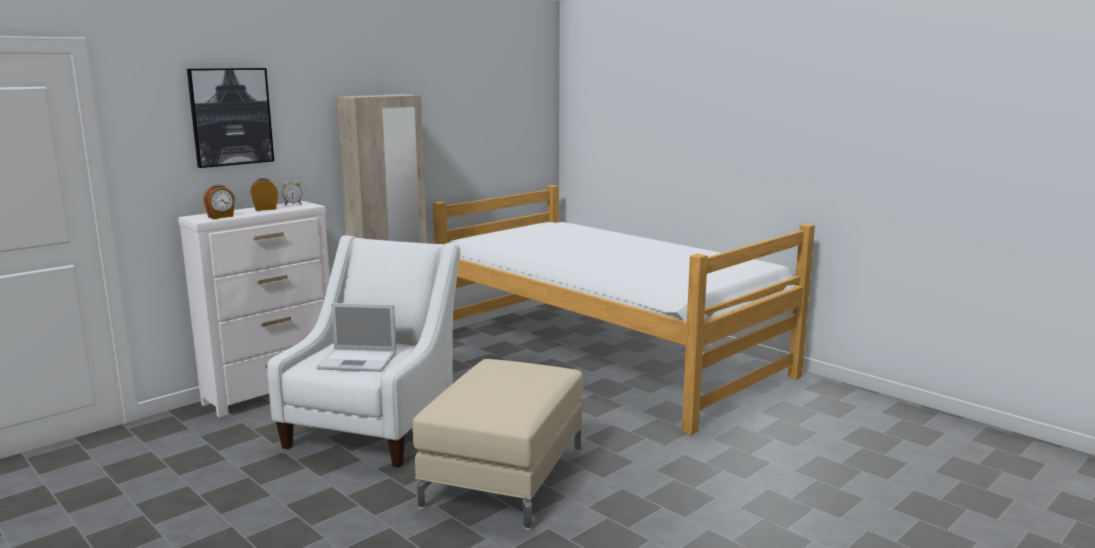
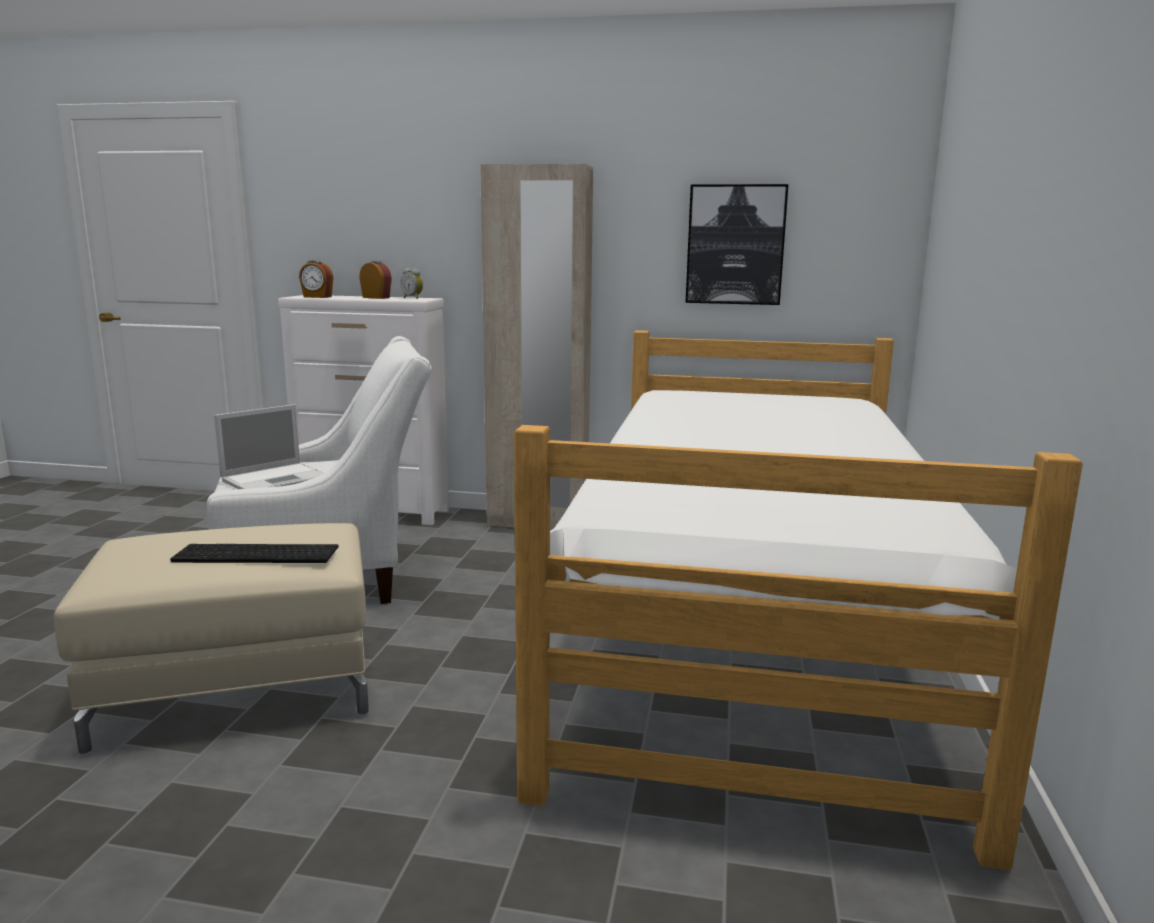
camera: 55 degrees right, 0 degrees up
picture [187,68,274,168] -> picture moved to [686,184,788,305]
laptop [317,303,396,372] -> laptop turned 105 degrees counterclockwise [214,404,324,489]
none -> keyboard [170,544,339,563]

